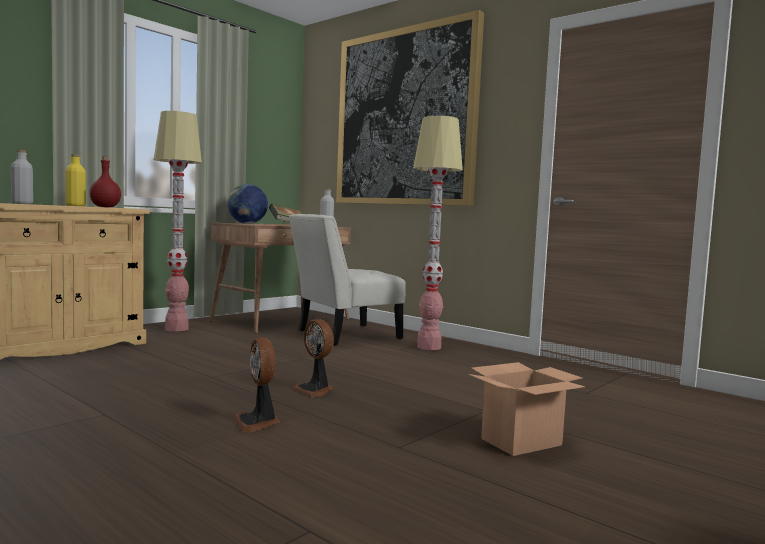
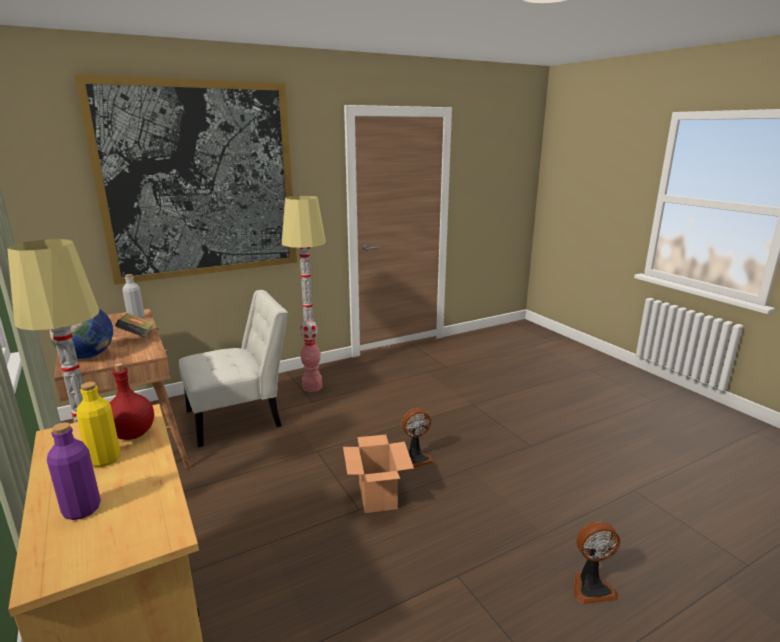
camera: 70 degrees left, 15 degrees up
grey bottle [11,150,33,204] -> purple bottle [47,422,101,520]
fan [233,337,280,432] -> fan moved to [574,522,620,604]
white chair [289,214,406,345] -> white chair turned 105 degrees counterclockwise [179,290,288,447]
cardboard box [468,362,585,456] -> cardboard box moved to [343,435,414,513]

